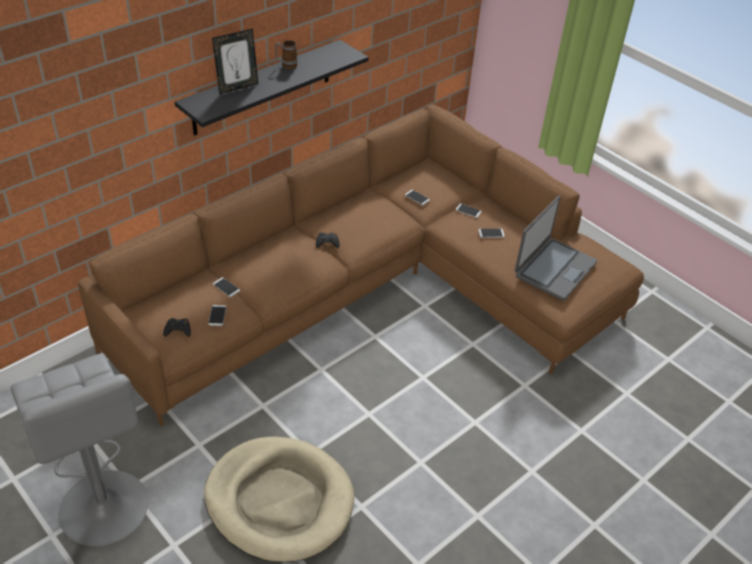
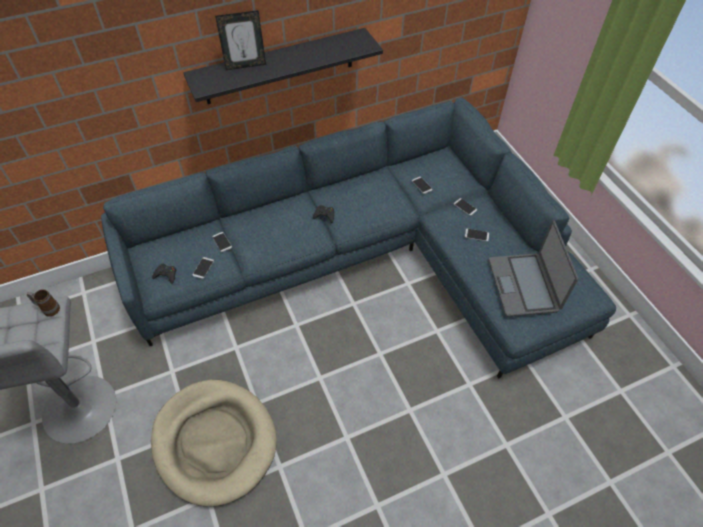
camera: 20 degrees right, 10 degrees up
brown sofa [78,105,644,426] -> blue sofa [101,98,616,379]
mug [275,40,297,69] -> mug moved to [27,289,60,316]
laptop [515,196,597,300] -> laptop turned 120 degrees clockwise [489,220,579,317]

